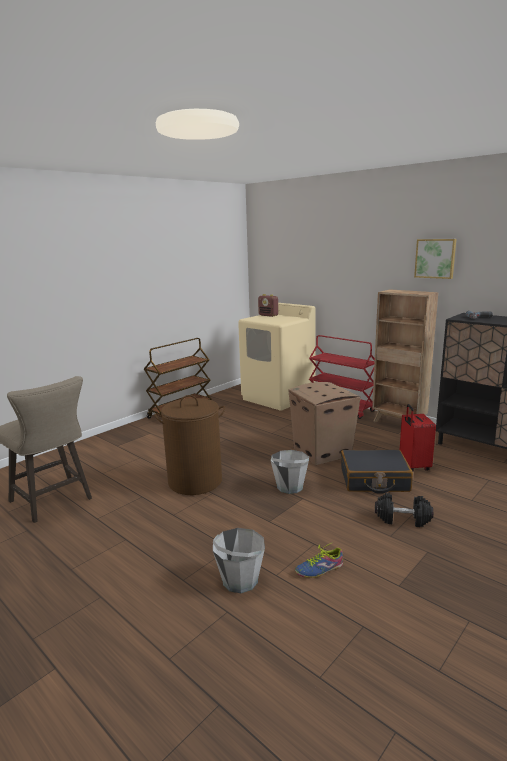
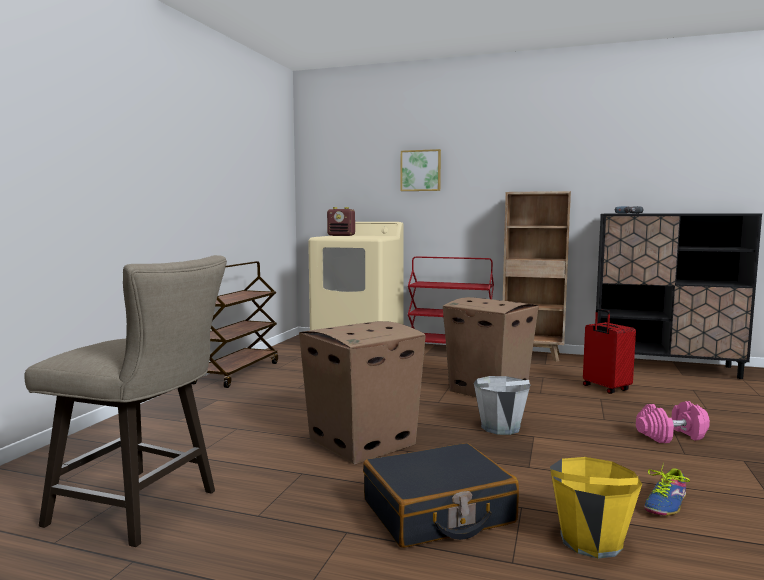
camera: 25 degrees left, 10 degrees down
brown laundry basket [154,395,225,495] -> cardboard box [299,321,426,465]
grey bucket [213,528,265,593] -> yellow bucket [550,457,642,558]
black suitcase [341,450,413,494] -> black suitcase moved to [363,443,519,548]
black dumbbell [375,493,433,527] -> pink dumbbell [636,401,710,443]
picture [414,239,456,279] -> picture moved to [400,149,441,191]

